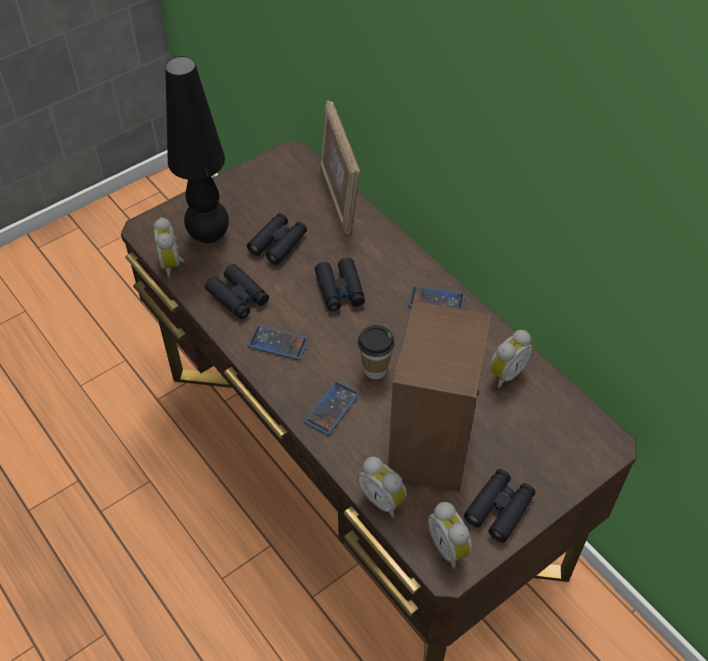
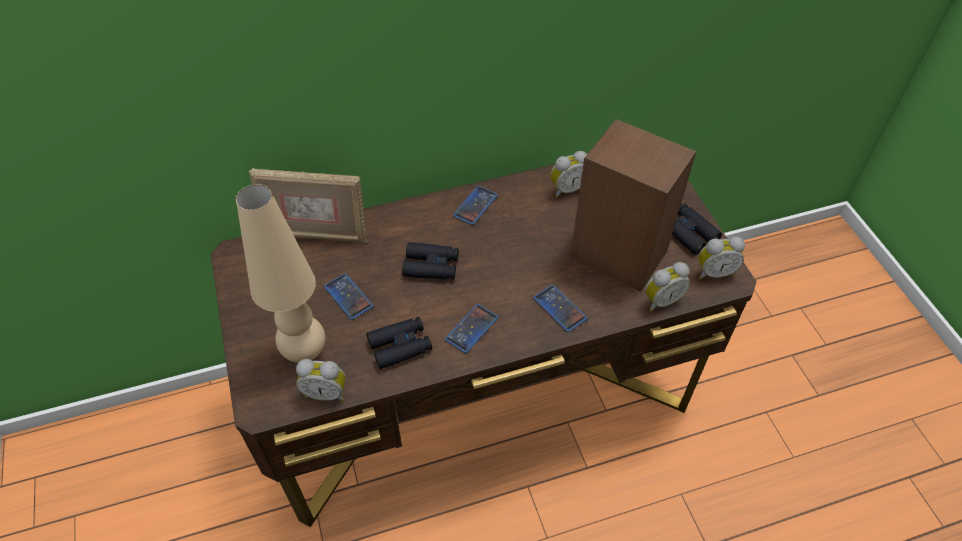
camera: 70 degrees left, 0 degrees up
black table lamp [165,56,229,243] -> beige table lamp [236,184,325,363]
black binoculars [247,213,307,265] -> phone [324,273,373,320]
cup [358,325,395,379] -> none
alarm clock [489,330,533,388] -> alarm clock turned 90 degrees clockwise [550,151,587,198]

